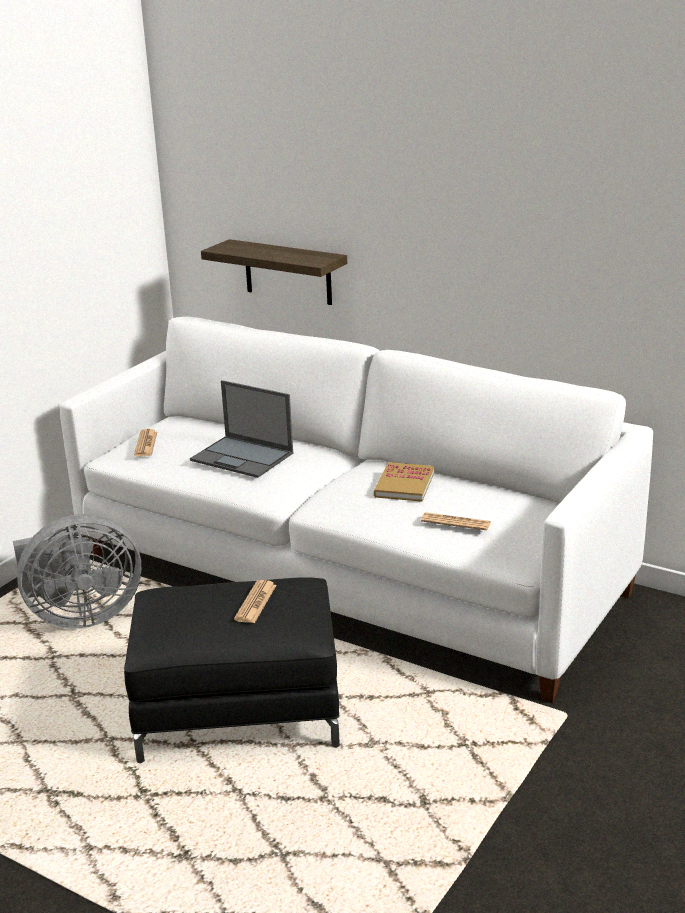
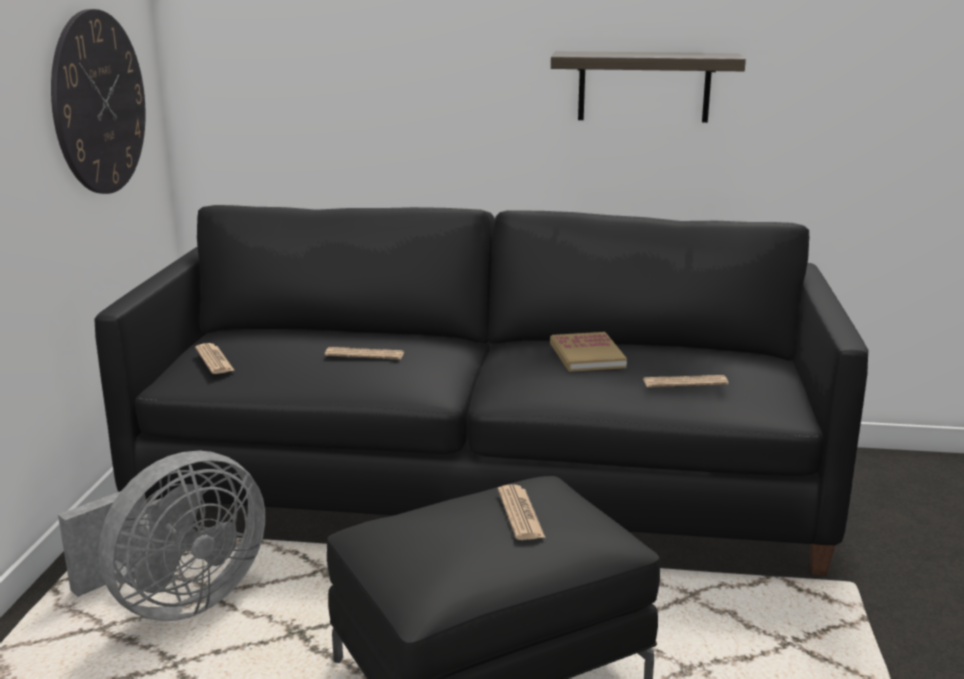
camera: 25 degrees left, 5 degrees down
white sofa [60,317,653,703] -> black sofa [94,205,869,575]
laptop [190,380,293,478] -> newspaper [325,347,404,360]
shelf [201,239,347,305] -> shelf moved to [551,51,746,123]
none -> wall clock [51,9,146,194]

